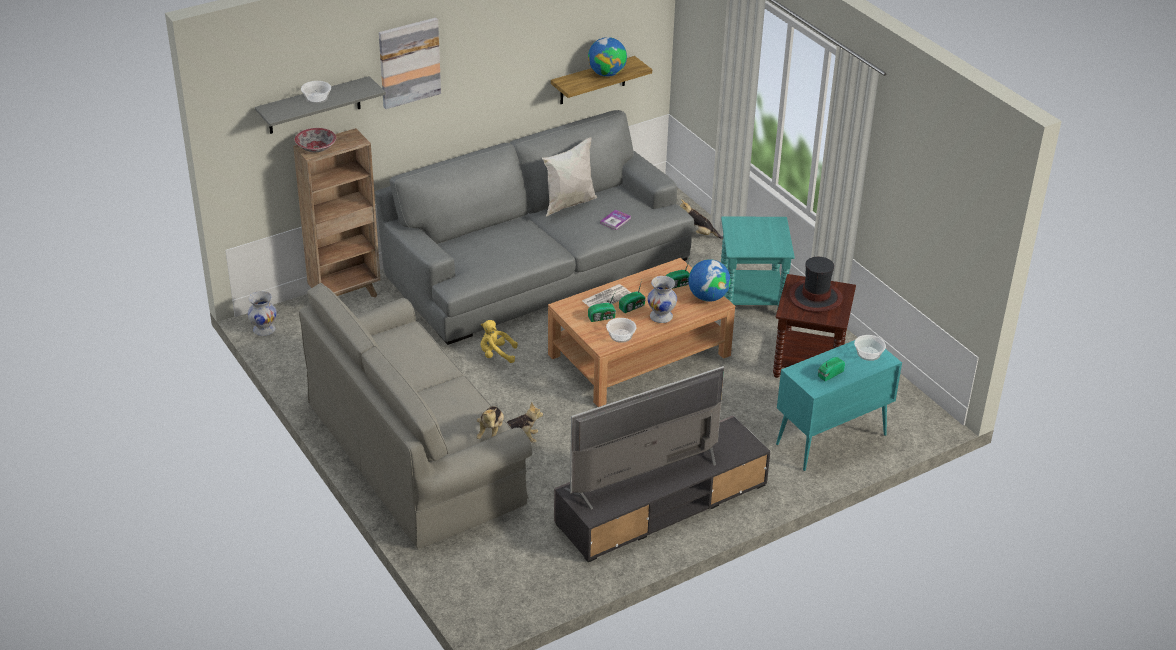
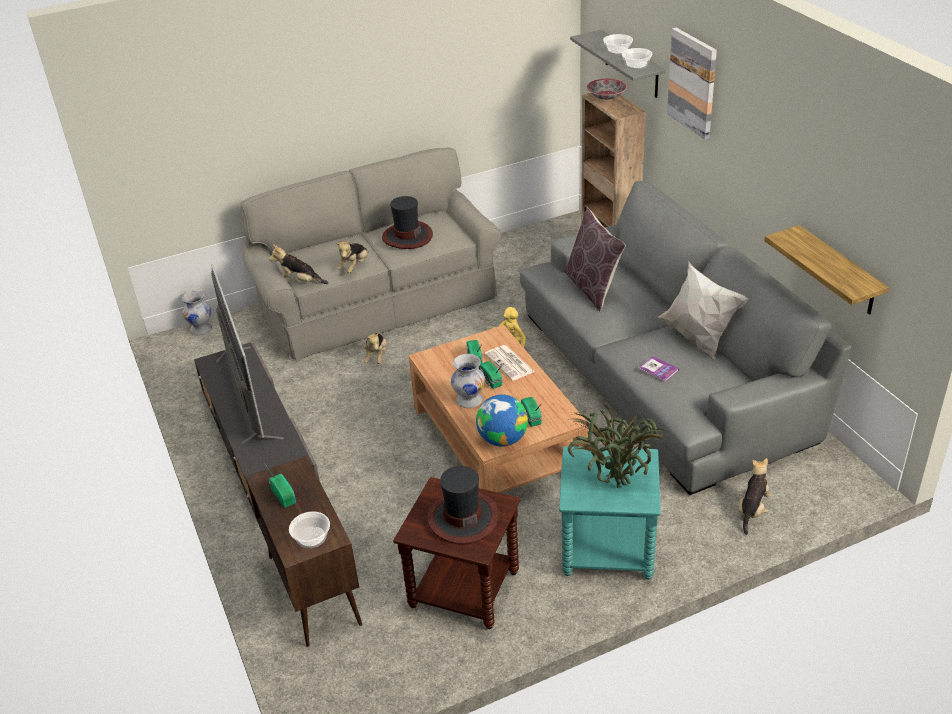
camera: 100 degrees right, 0 degrees up
white vase [248,291,277,336] -> white vase moved to [182,290,212,335]
globe [588,37,627,77] -> none
bowl [606,318,637,343] -> bowl moved to [622,48,652,69]
turquoise cabinet [776,340,902,471] -> brown cabinet [246,456,362,647]
none -> plush toy [336,240,368,273]
none -> hat [382,196,433,249]
none -> brown pillow [564,208,626,311]
none -> potted plant [568,407,666,488]

